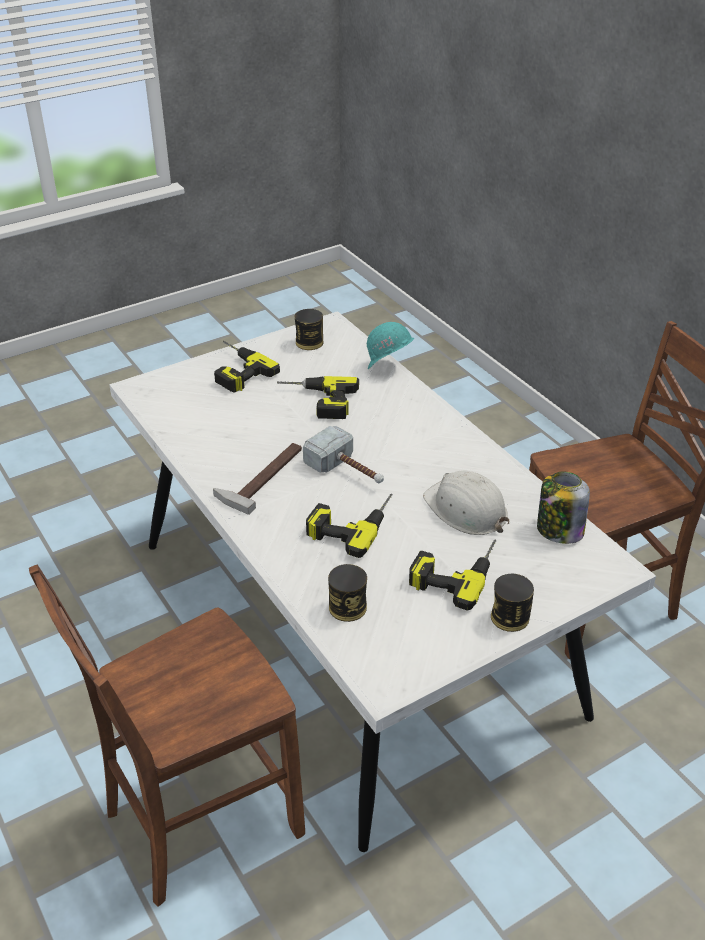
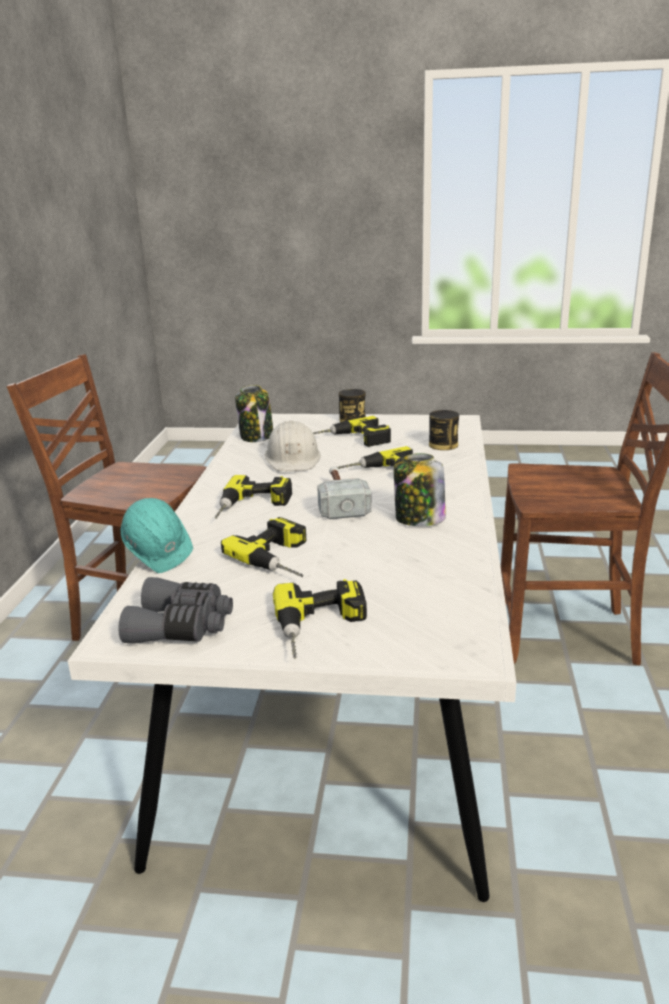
camera: 140 degrees left, 15 degrees down
hammer [213,443,302,515] -> jar [394,453,446,526]
can [295,309,323,350] -> grey binoculars [118,577,233,644]
none -> power drill [214,475,292,519]

